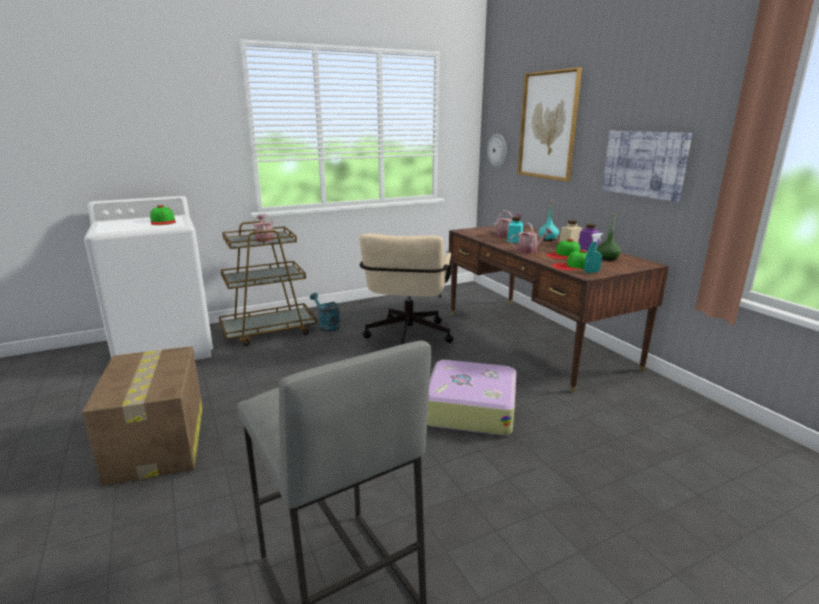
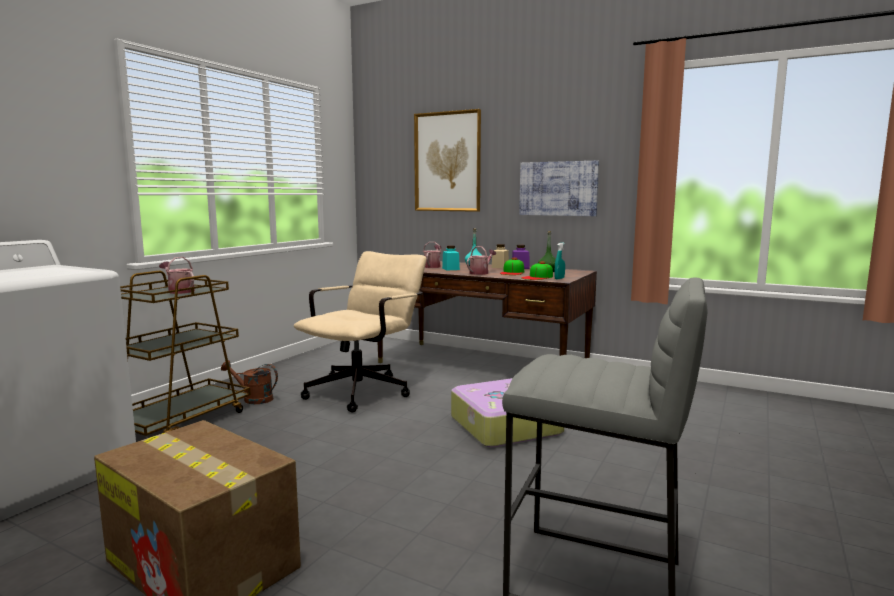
camera: 35 degrees left, 10 degrees down
cap [150,205,176,225] -> none
turquoise watering can [310,293,340,332] -> brown watering can [221,360,278,404]
beige office chair [359,234,454,345] -> beige office chair turned 120 degrees counterclockwise [294,251,427,412]
wall clock [487,134,507,167] -> none

